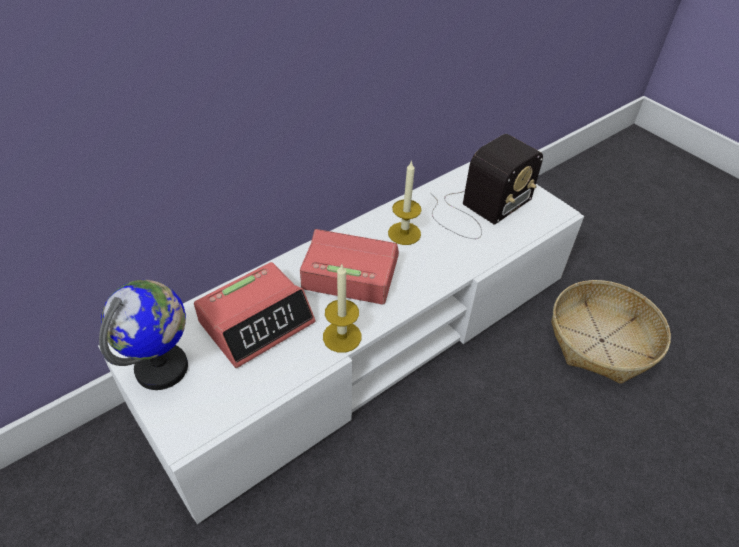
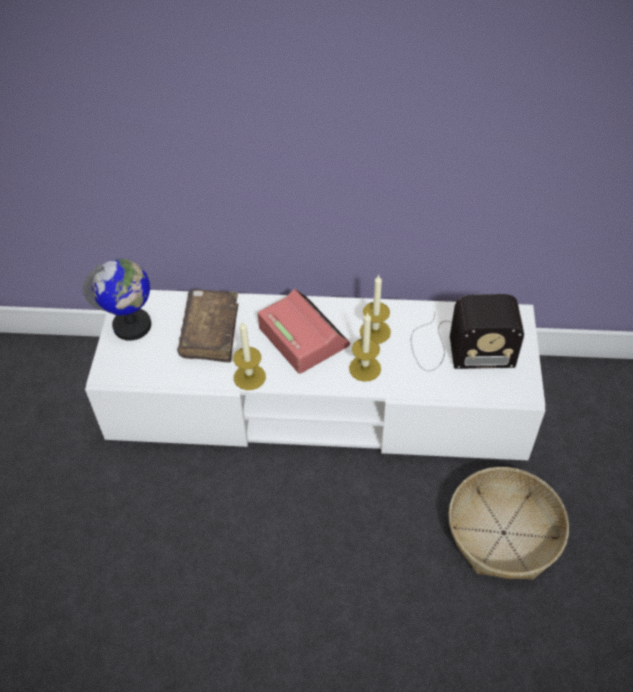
camera: 45 degrees right, 5 degrees up
alarm clock [194,262,315,368] -> brown book [177,289,238,362]
none -> candle [349,312,381,382]

